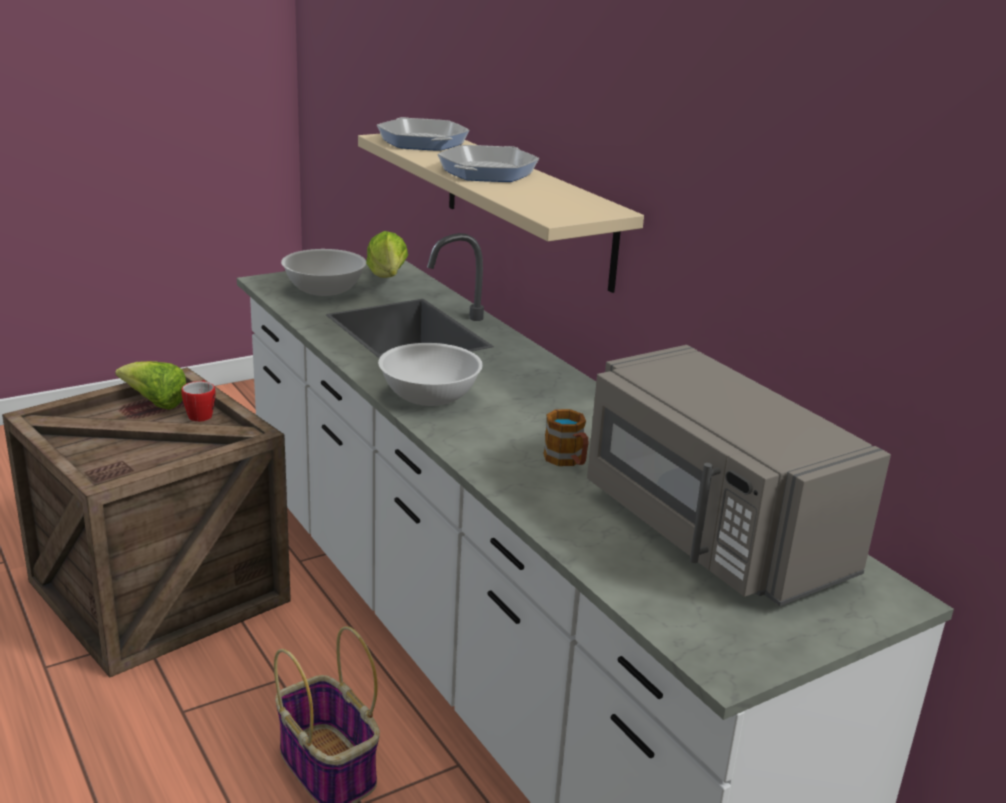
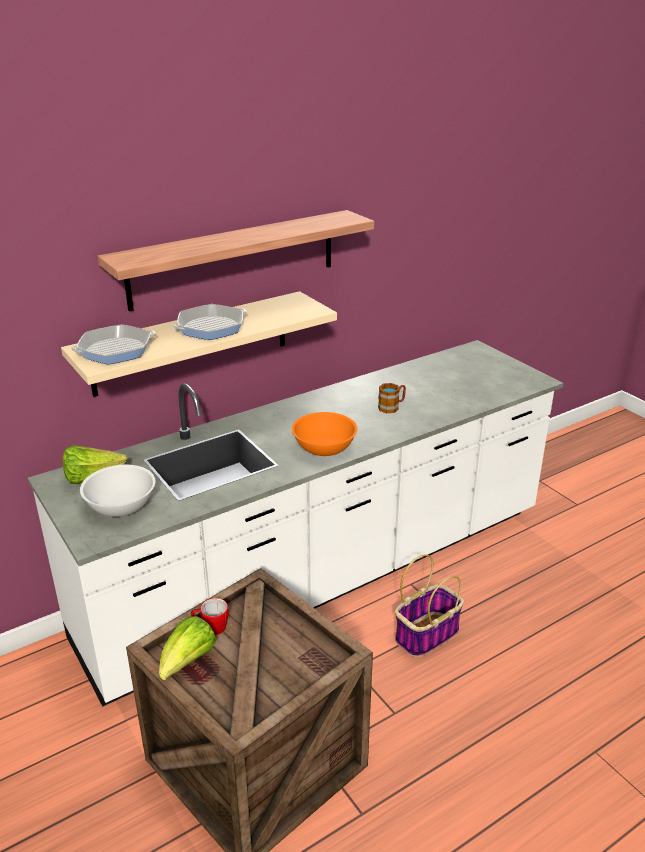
camera: 90 degrees left, 5 degrees up
white bowl [378,343,483,406] -> orange bowl [292,412,358,456]
frying pan [438,145,539,182] -> frying pan turned 60 degrees counterclockwise [173,304,247,340]
grey microwave [587,345,891,606] -> none
none -> shelf [98,210,374,311]

